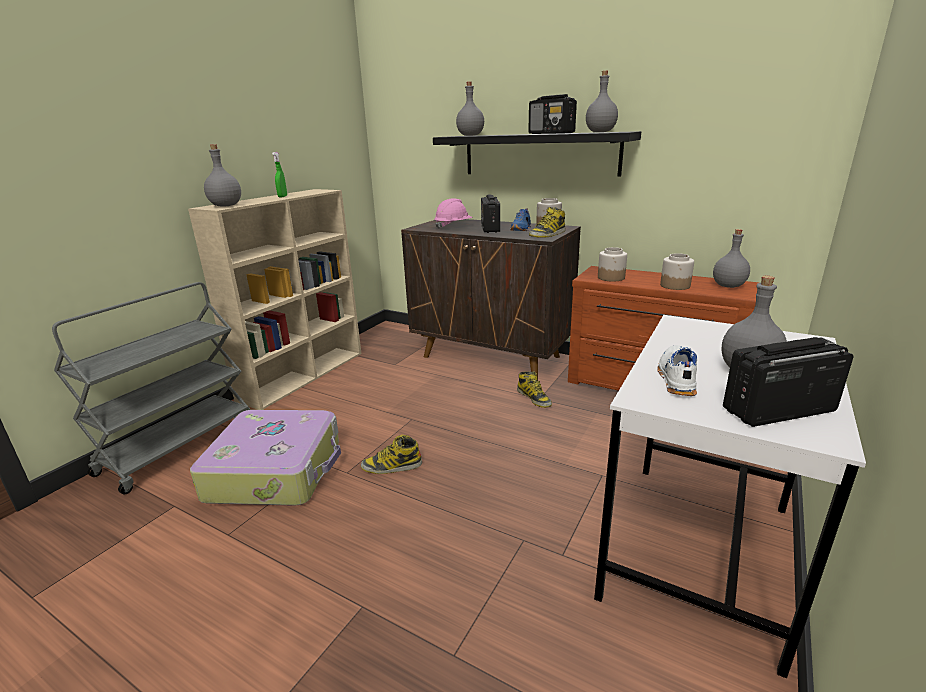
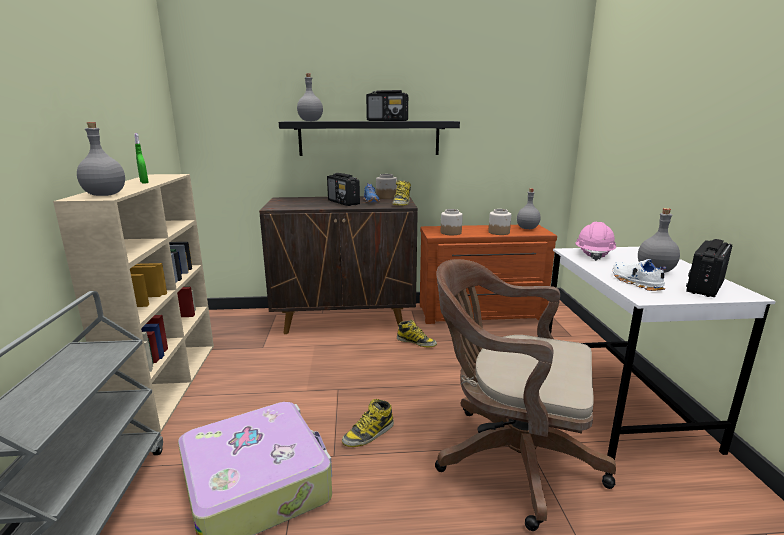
camera: 35 degrees left, 5 degrees down
pink hard hat [434,198,473,229] -> pink hard hat moved to [575,222,616,261]
grey bottle [586,71,618,132] -> none
none -> brown office chair [435,259,616,531]

